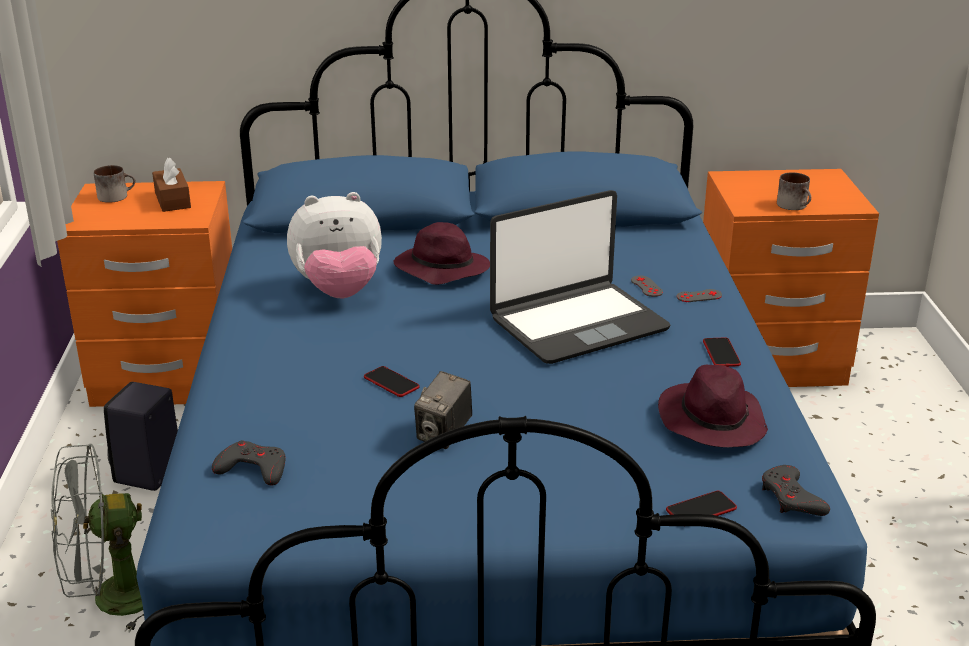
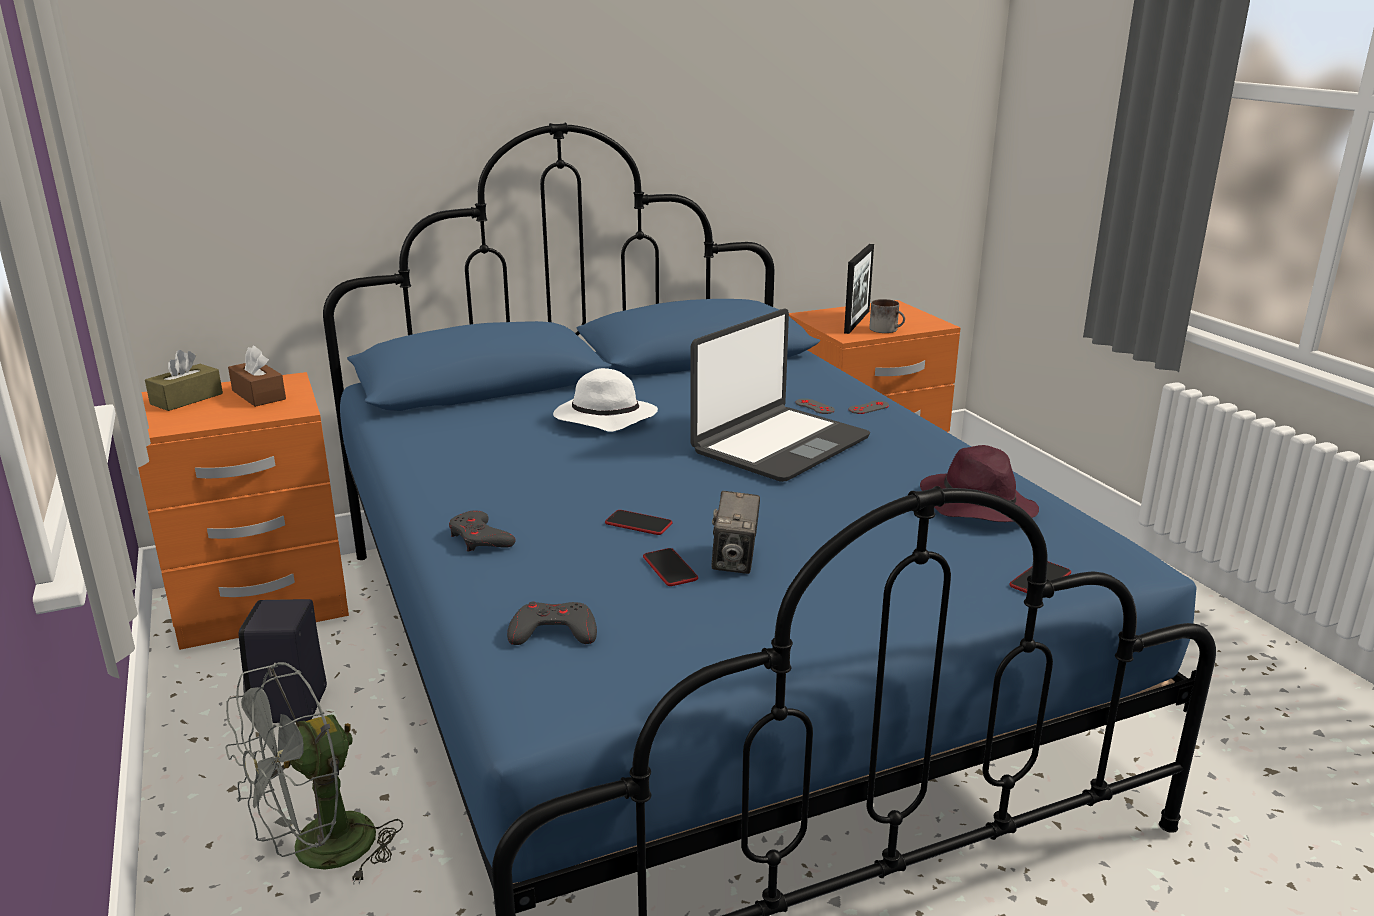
camera: 20 degrees left, 5 degrees down
mug [93,165,135,203] -> brown tissue box [145,350,223,411]
plush toy [287,192,382,298] -> none
purple hat [394,222,490,285] -> white hat [553,368,658,432]
phone [703,337,741,367] -> phone moved to [643,548,698,586]
grey game controller [762,465,830,516] -> grey game controller moved to [449,510,516,552]
none -> picture frame [844,244,874,334]

